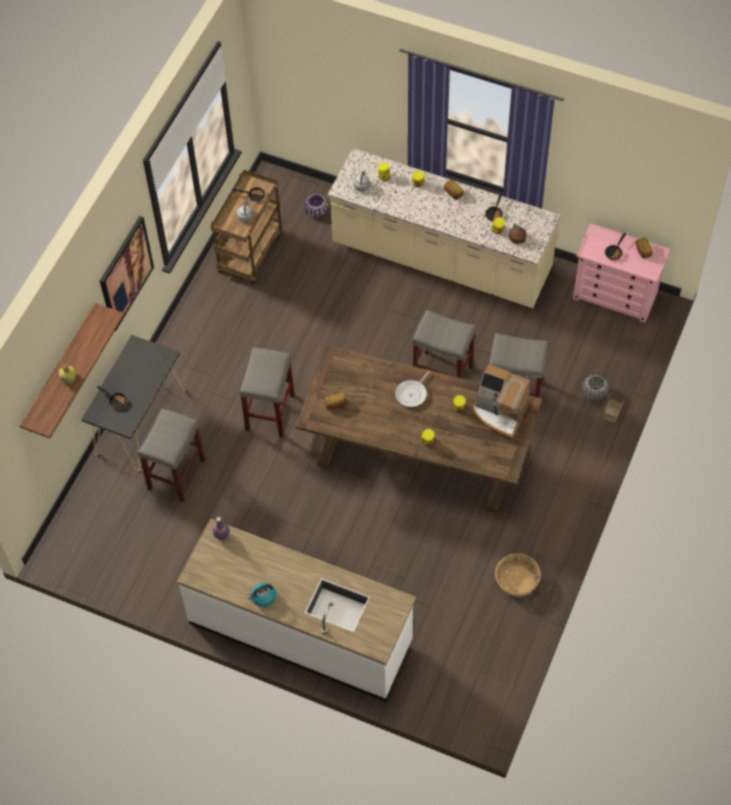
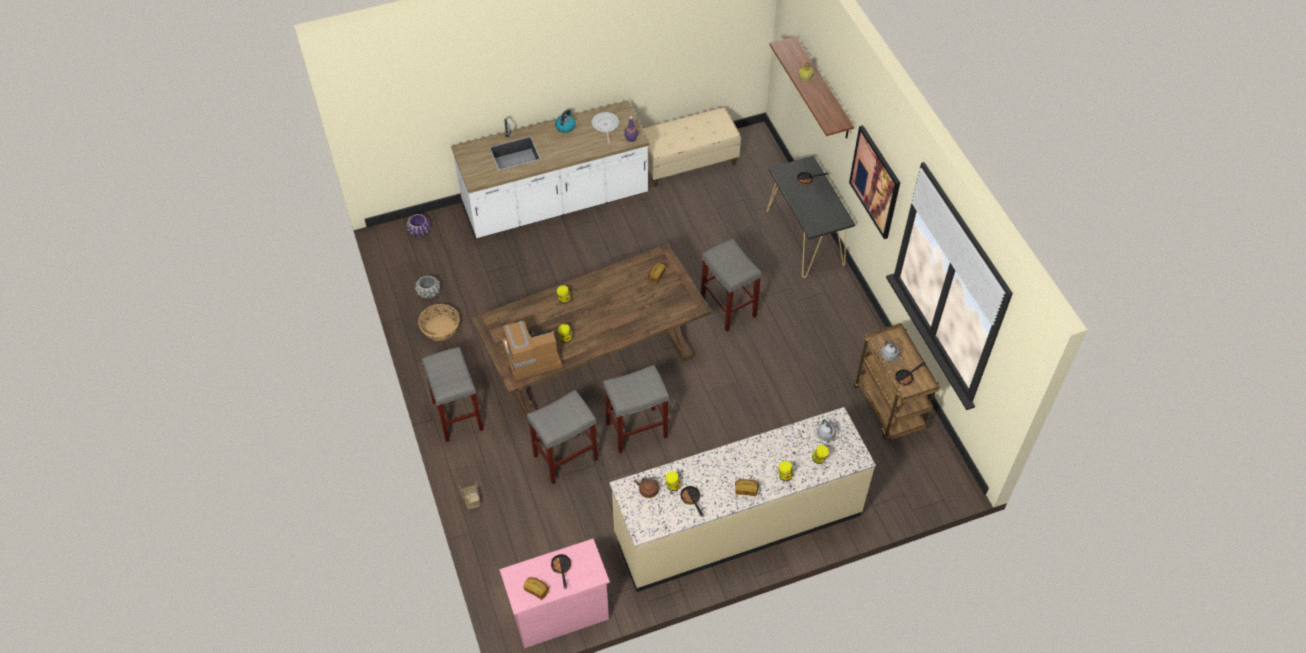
camera: 135 degrees right, 5 degrees down
grey stool [138,409,205,502] -> grey stool moved to [422,347,484,442]
purple planter [304,194,328,218] -> purple planter moved to [406,214,430,237]
frying pan [395,370,430,407] -> frying pan moved to [591,112,619,144]
grey planter [582,375,609,400] -> grey planter moved to [415,275,441,299]
none -> beige bench [643,107,741,187]

